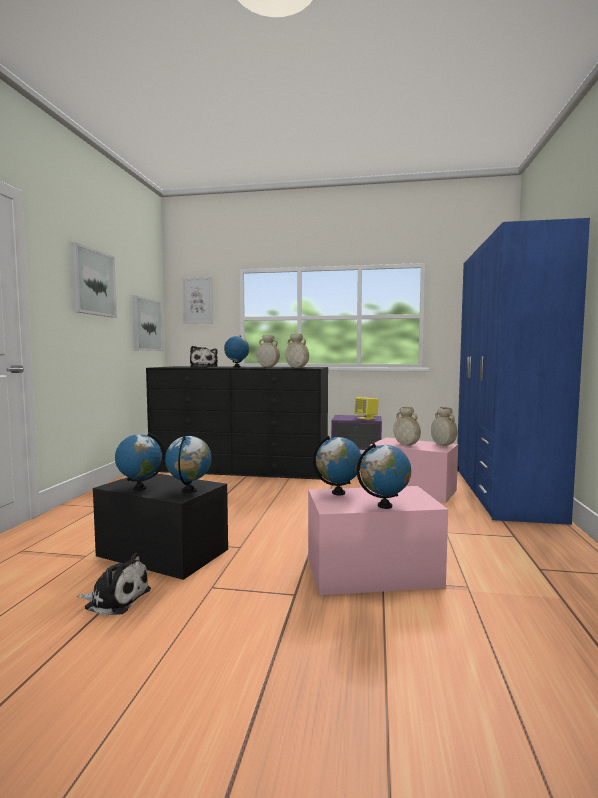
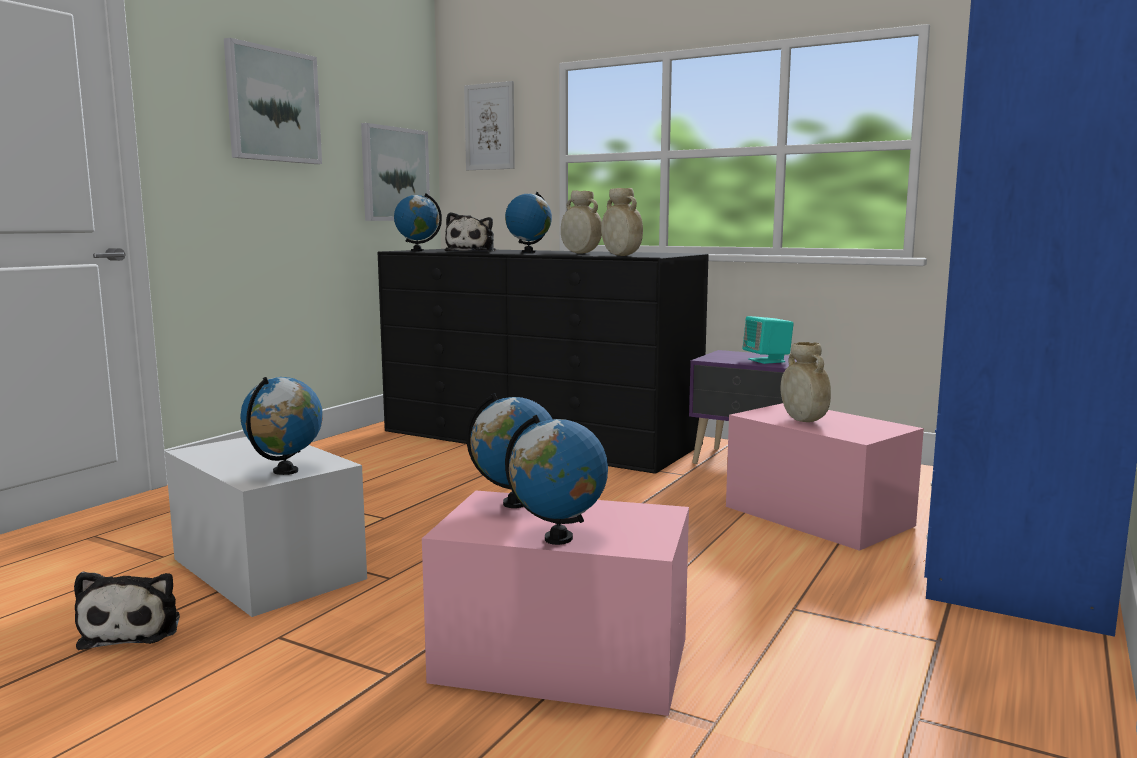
camera: 20 degrees right, 5 degrees up
plush toy [77,552,151,616] -> plush toy turned 45 degrees clockwise [74,572,180,650]
black storage box [93,473,228,580] -> white storage box [165,437,367,617]
globe [115,432,165,491] -> globe moved to [394,193,442,251]
yellow speaker [354,397,379,420] -> turquoise speaker [743,316,794,364]
beige vase [431,407,458,446] -> none

